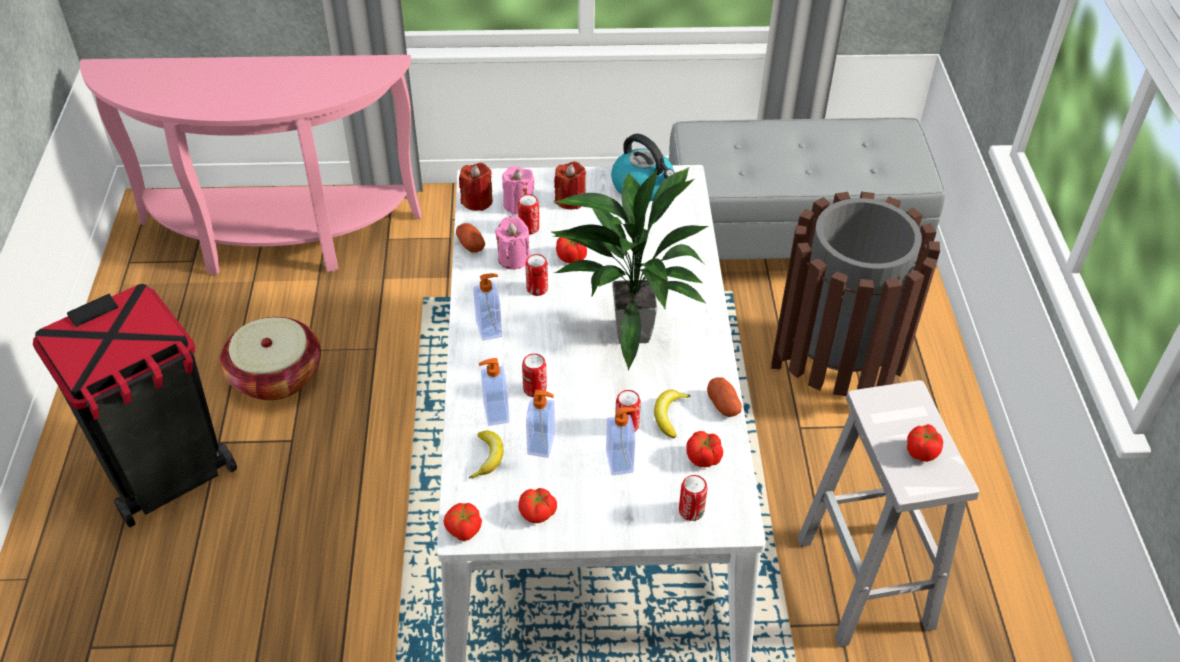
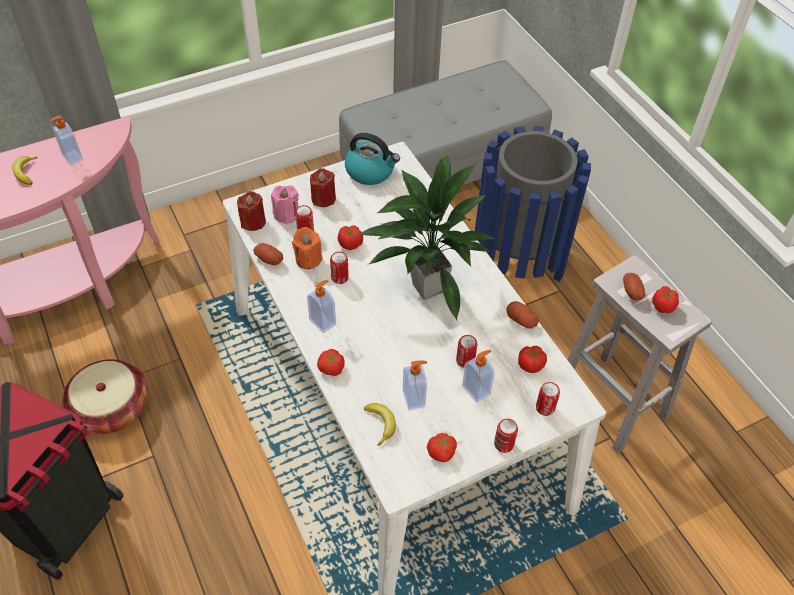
camera: 25 degrees left, 5 degrees up
tomato [444,503,482,541] -> tomato moved to [317,349,345,376]
soap dispenser [479,358,509,426] -> soap dispenser moved to [49,115,83,166]
pink candle [495,216,530,269] -> orange candle [292,227,323,269]
can [522,353,547,397] -> can moved to [494,419,518,453]
banana [654,390,691,438] -> banana moved to [12,156,38,185]
brown trash can [771,192,940,396] -> blue trash can [475,126,591,282]
none -> potato [623,273,645,300]

